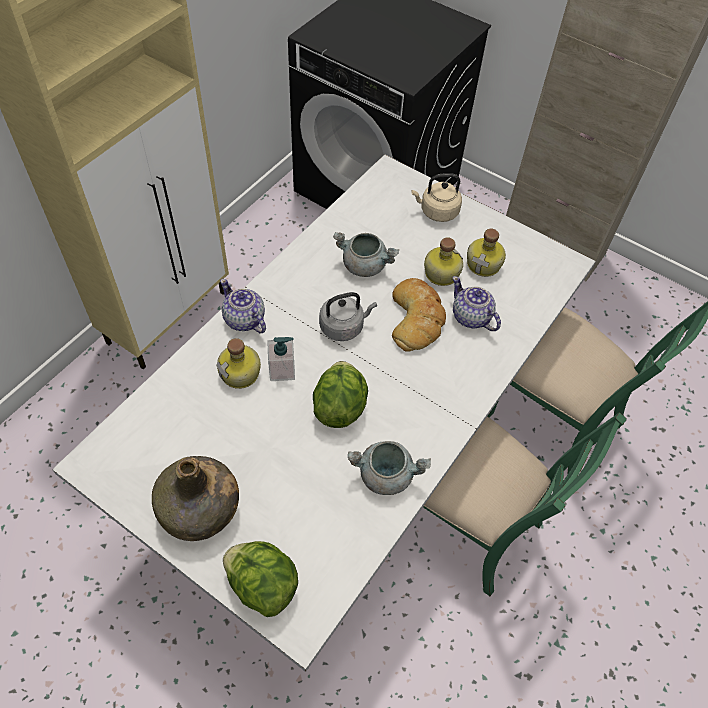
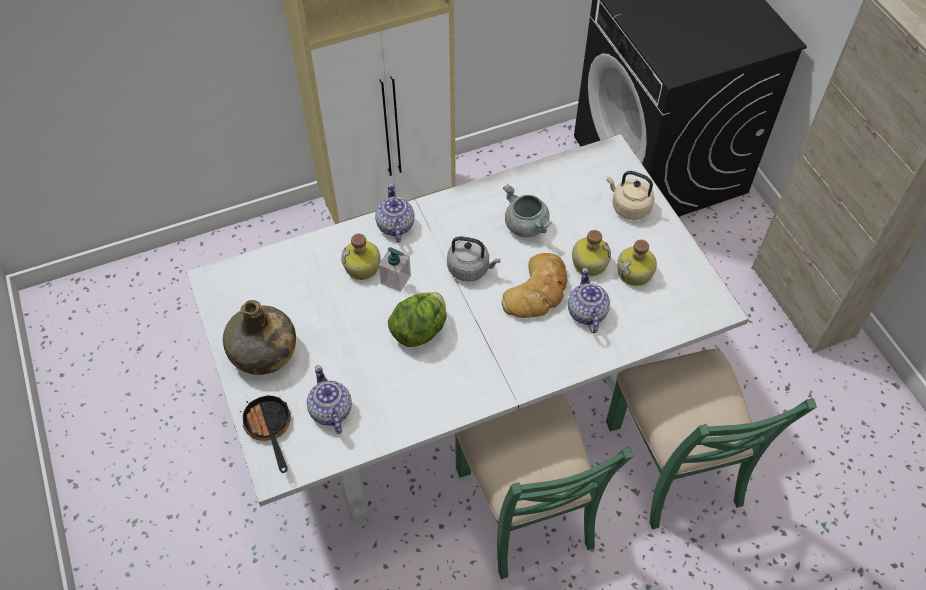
camera: 35 degrees right, 0 degrees up
lettuce [223,541,298,617] -> frying pan [240,395,291,473]
grey cooking pot [348,441,431,495] -> none
none -> teapot [307,365,352,434]

